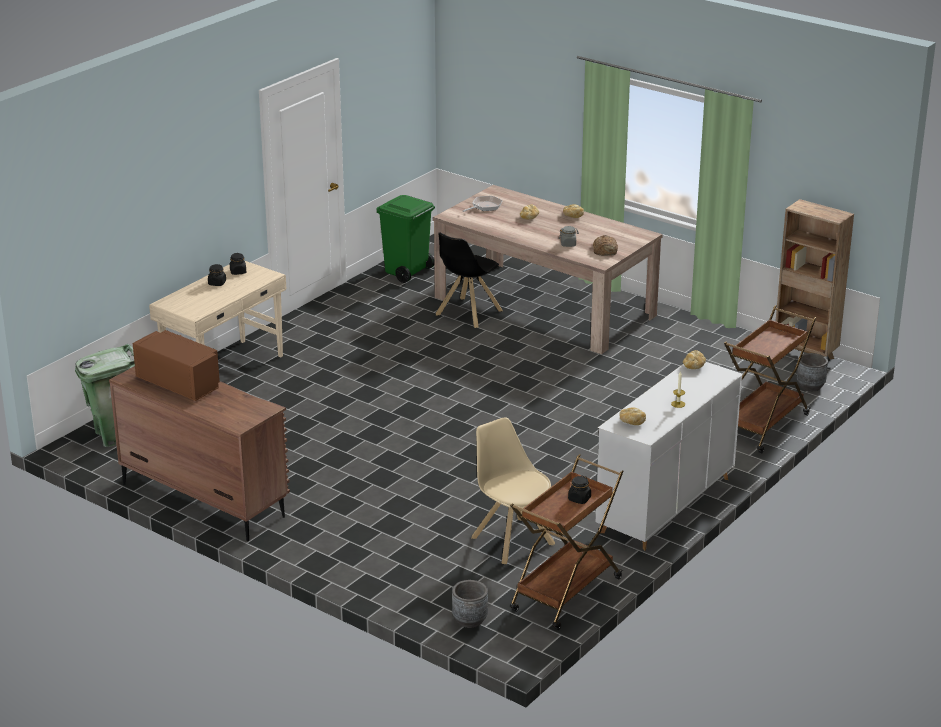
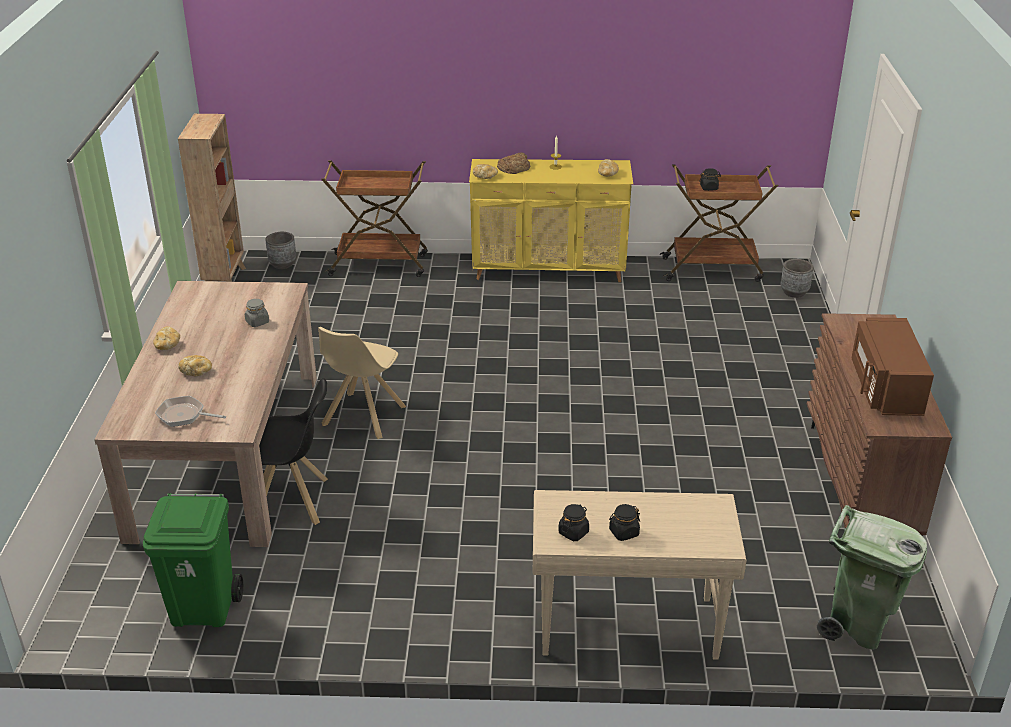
camera: 125 degrees left, 5 degrees up
beige chair [471,417,555,564] -> beige chair moved to [318,327,406,439]
bread [593,235,618,256] -> bread moved to [497,153,530,174]
white cabinet [596,362,743,551] -> yellow cabinet [469,159,633,282]

